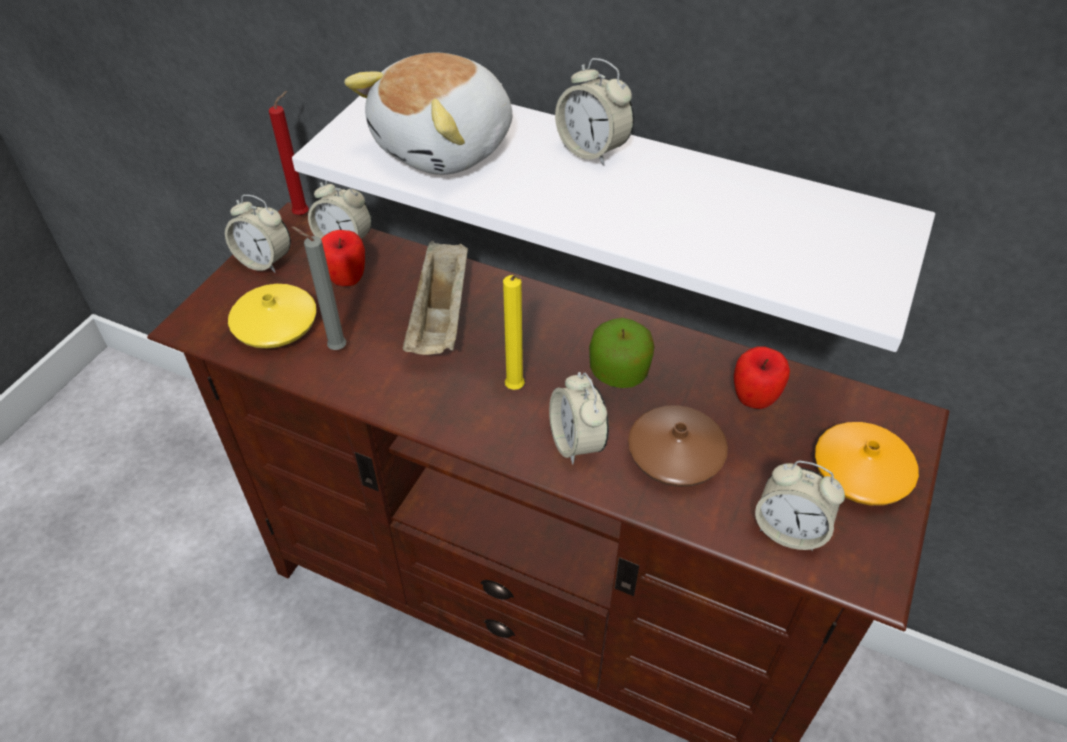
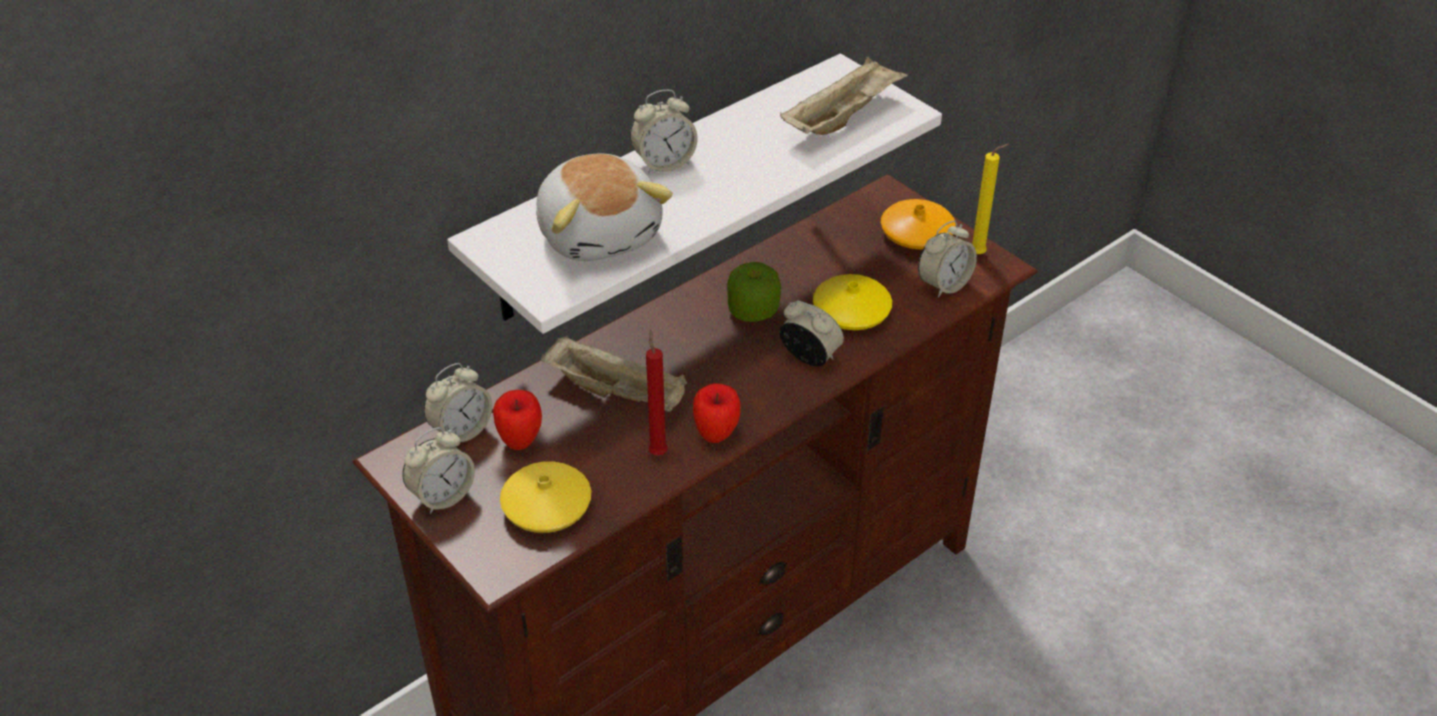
camera: 65 degrees left, 5 degrees down
red candle [269,91,309,215] -> red candle moved to [646,330,668,456]
grey candle [291,226,346,350] -> none
yellow candle [503,274,525,390] -> yellow candle moved to [972,144,1009,255]
alarm clock [549,372,609,464] -> alarm clock turned 150 degrees counterclockwise [779,300,844,366]
brown vase [628,405,728,487] -> yellow vase [813,274,892,330]
apple [734,346,790,409] -> apple moved to [693,383,740,443]
none -> beige tray [780,57,908,135]

